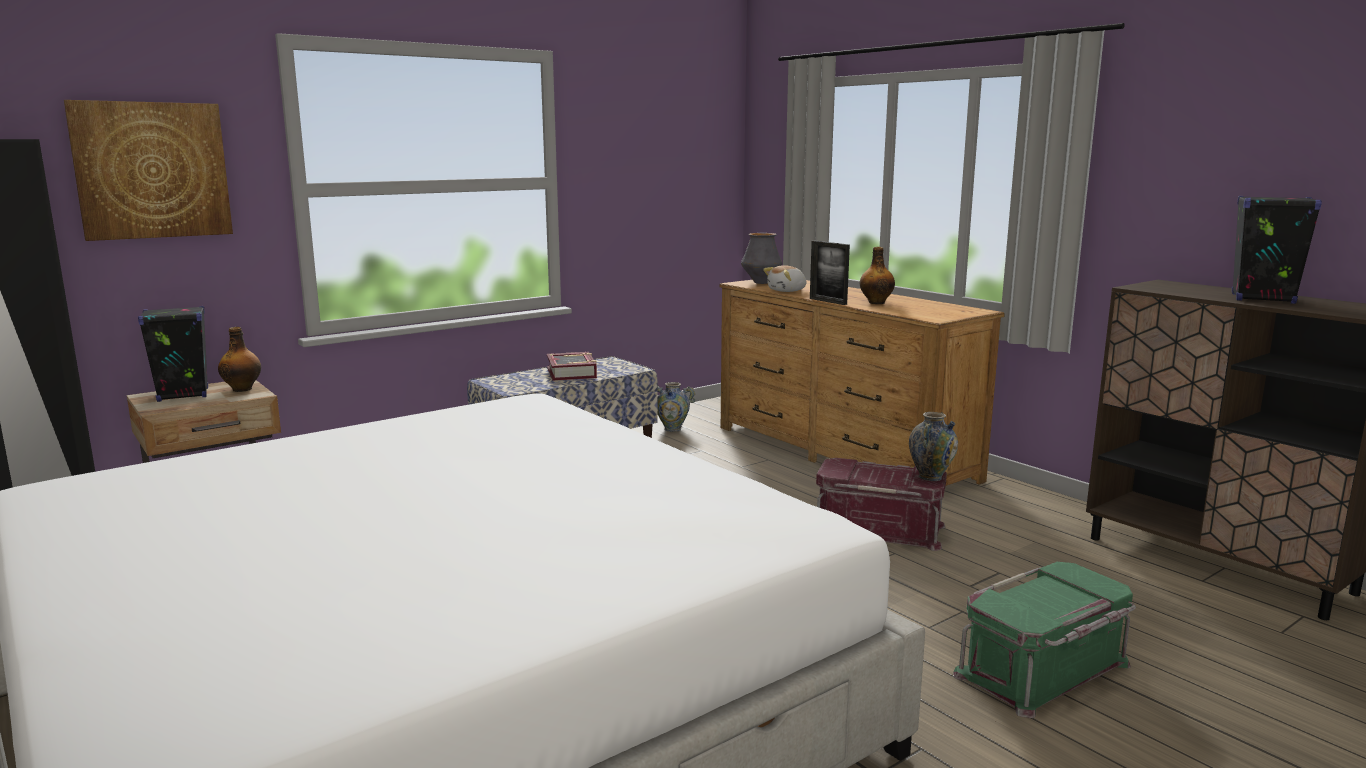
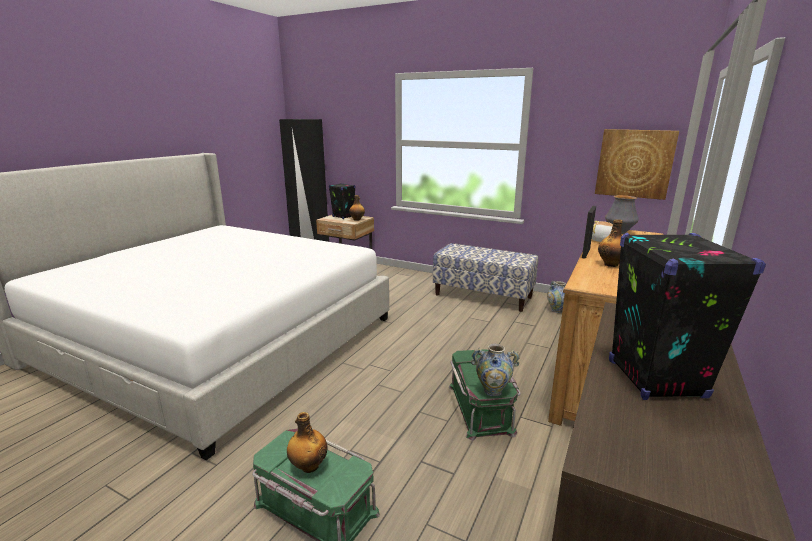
camera: 65 degrees right, 5 degrees up
picture [64,100,233,241] -> picture moved to [595,129,679,200]
book [547,352,597,381] -> none
red storage box [816,458,947,551] -> green storage box [448,349,521,441]
none -> bottle [287,412,327,473]

